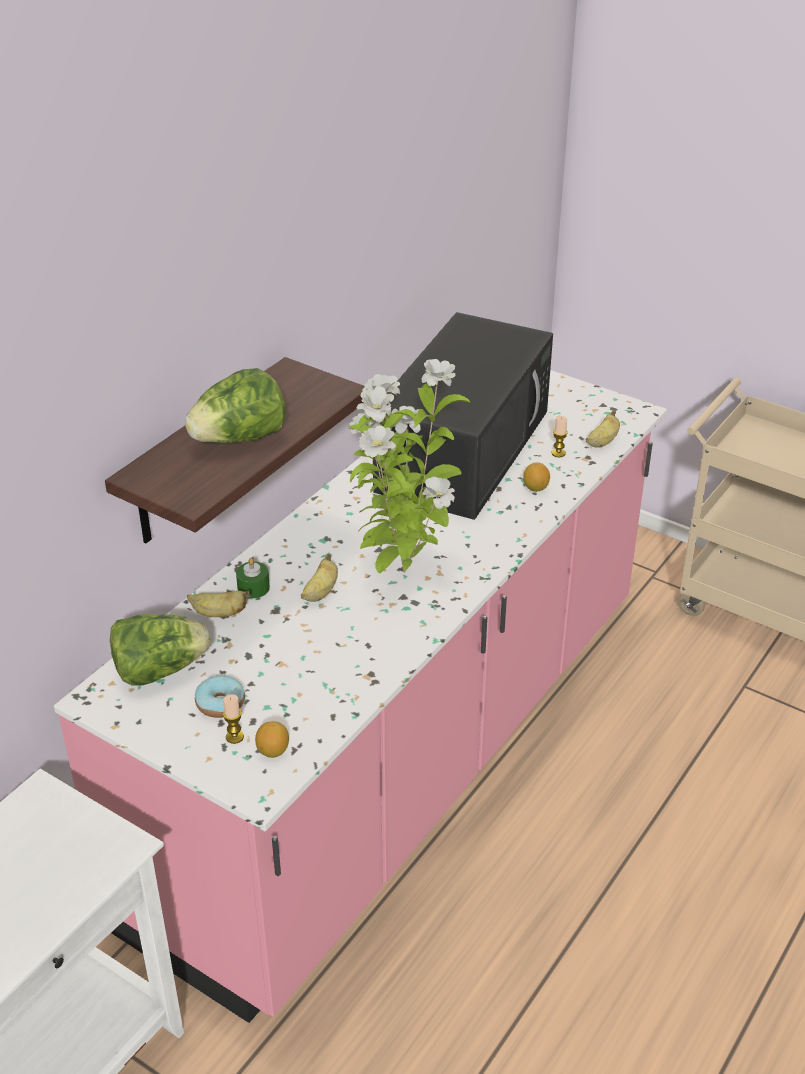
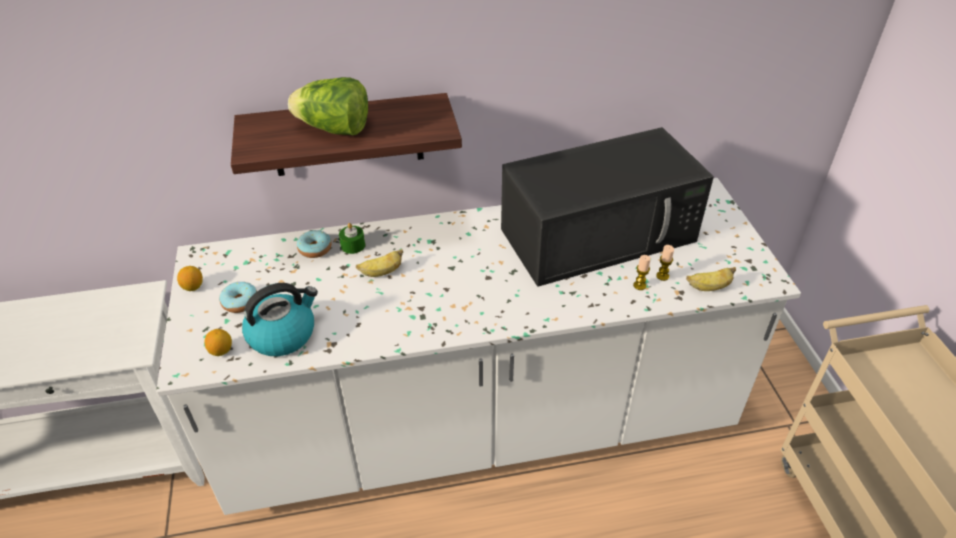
camera: 45 degrees right, 5 degrees up
pink counter [54,370,667,1023] -> white counter [156,178,801,515]
lettuce [110,614,210,686] -> none
banana [187,591,250,617] -> donut [297,230,332,258]
candle [223,694,244,744] -> candle moved to [633,255,651,290]
potted plant [348,359,471,573] -> none
lemon [523,462,550,492] -> lemon moved to [177,266,203,291]
none -> kettle [242,283,318,356]

